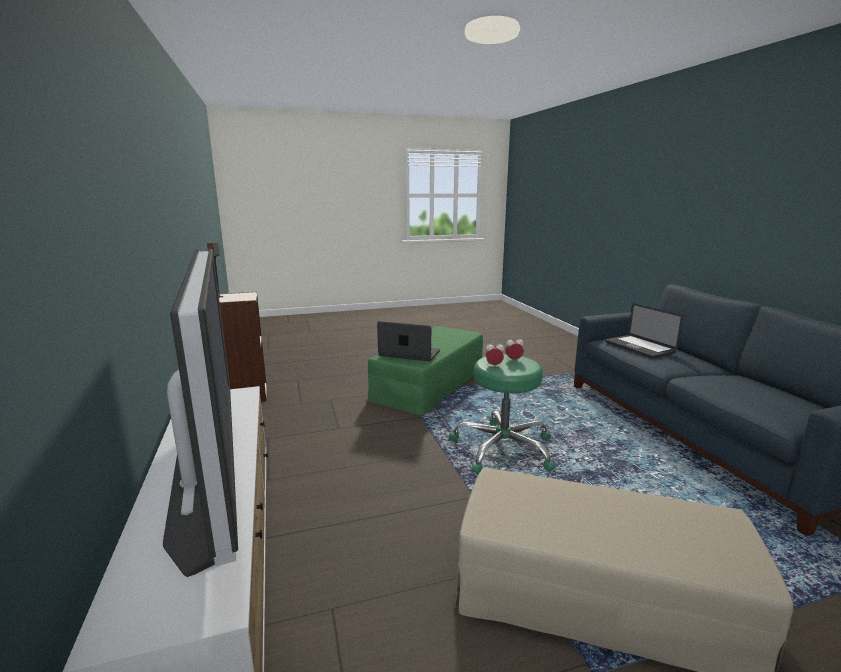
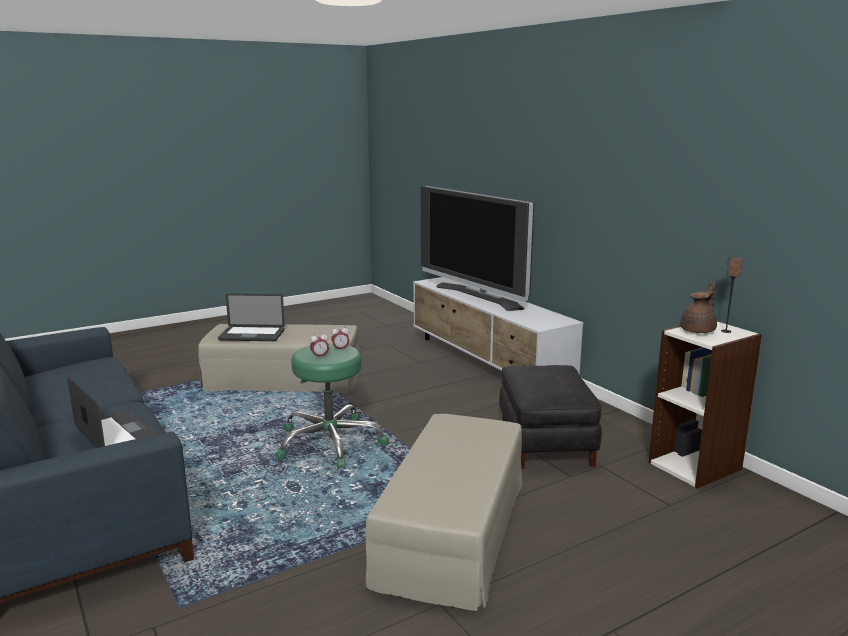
camera: 165 degrees right, 0 degrees up
green ottoman [368,326,483,415] -> beige ottoman [365,414,523,611]
laptop [377,321,440,361] -> laptop moved to [218,294,285,341]
none -> black ottoman [499,365,602,469]
none -> brown teapot [680,281,717,333]

